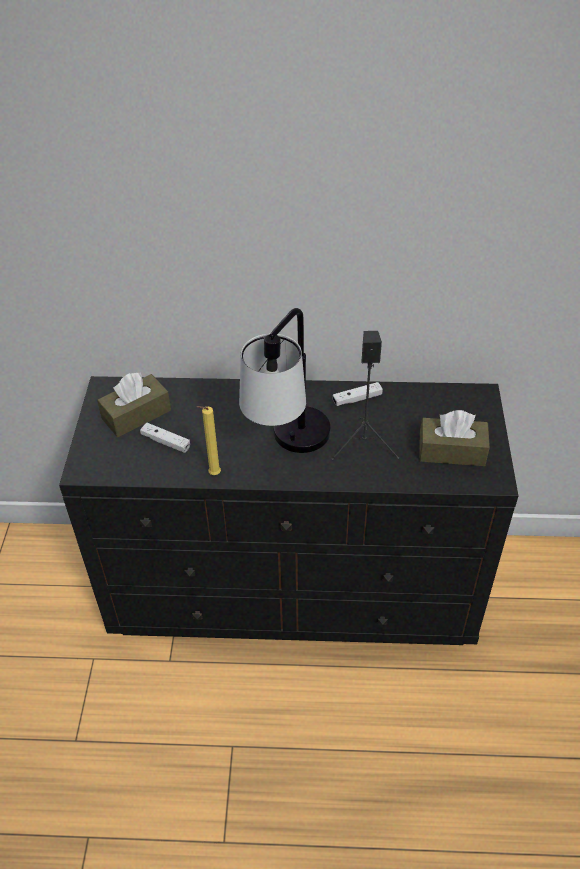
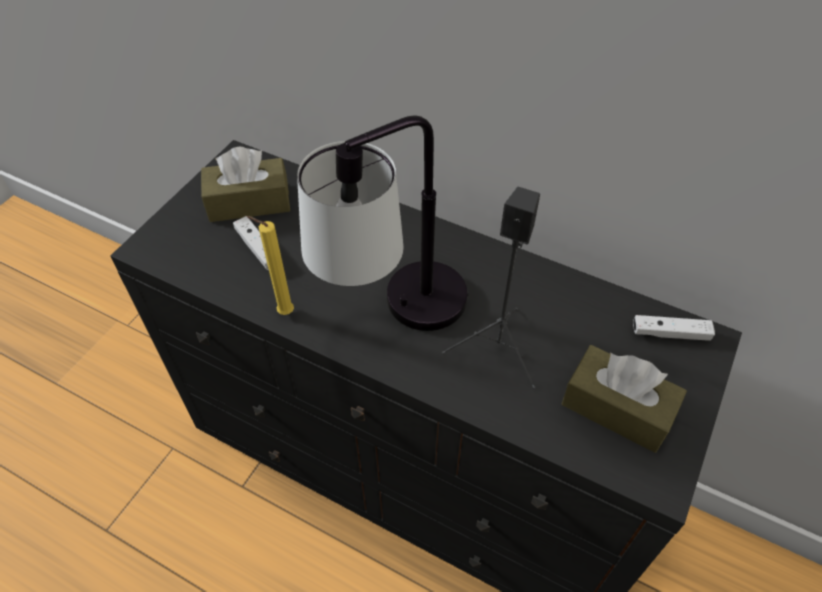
camera: 25 degrees right, 5 degrees up
white game controller [333,382,383,406] -> white game controller moved to [633,315,715,341]

